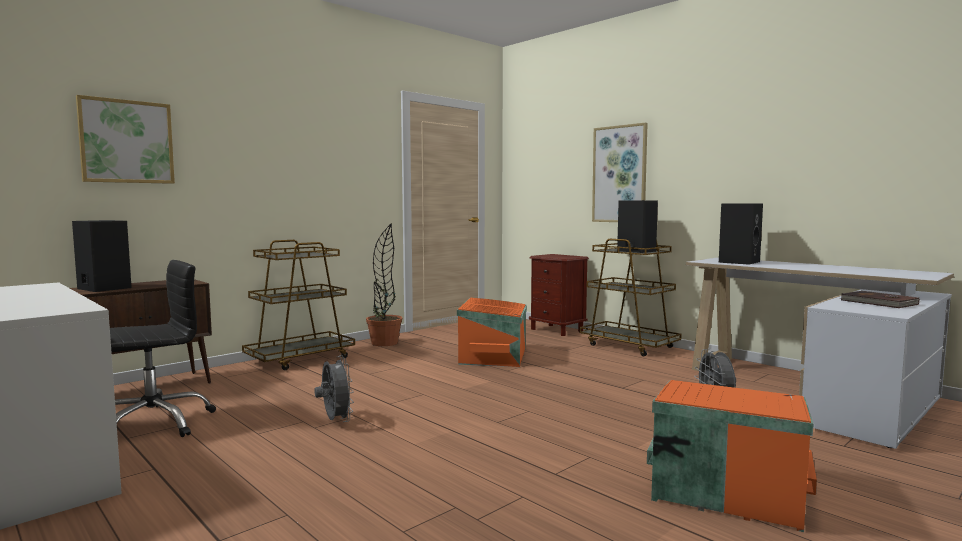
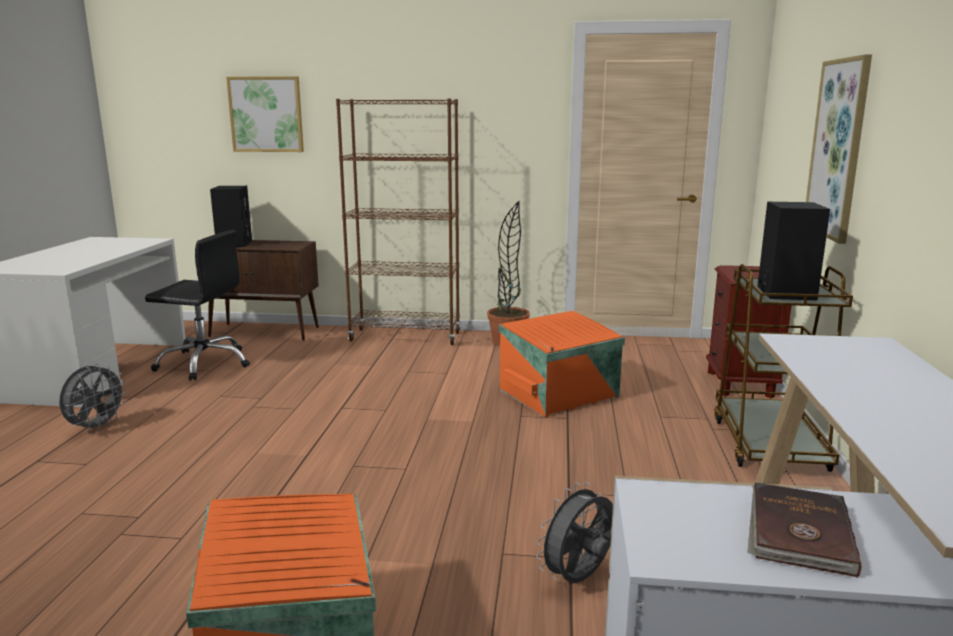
camera: 50 degrees right, 10 degrees up
brown cart [242,240,355,370] -> brown bookcase [336,99,461,345]
grey fan [314,355,354,422] -> grey fan moved to [59,364,127,433]
black speaker [719,203,763,265] -> none

